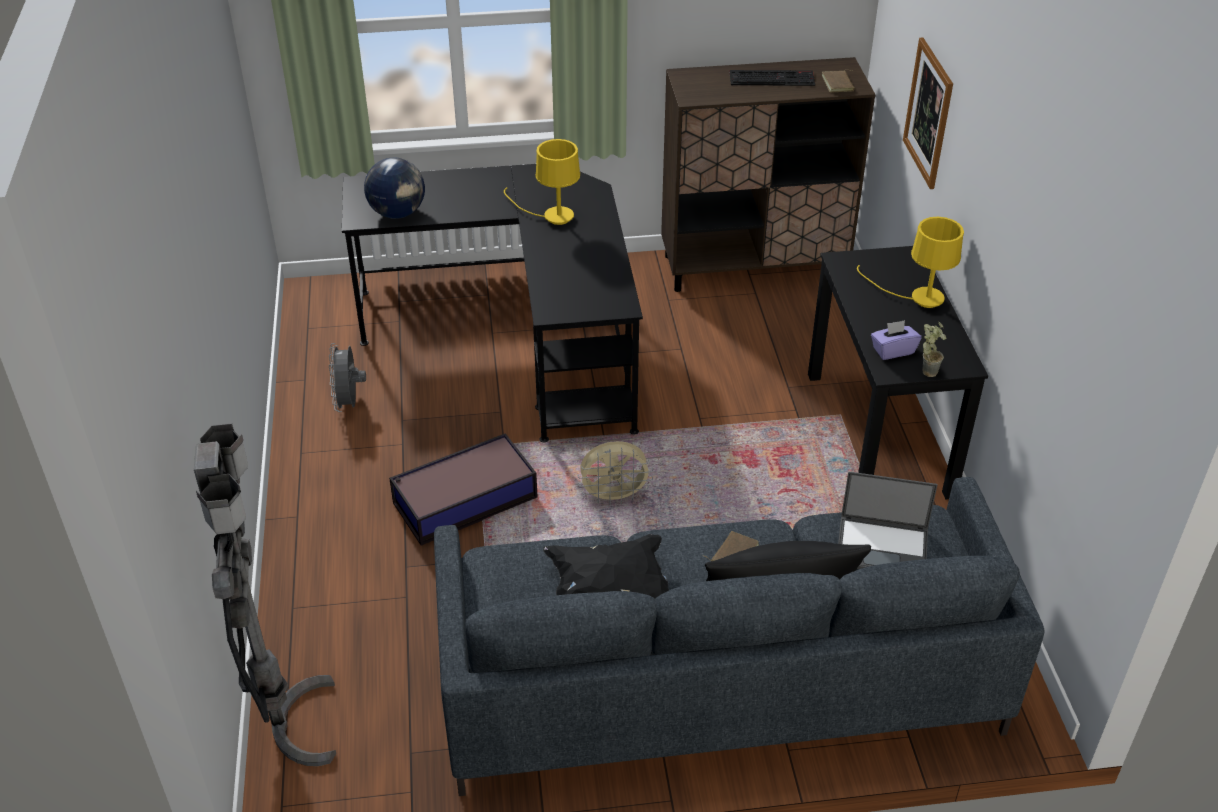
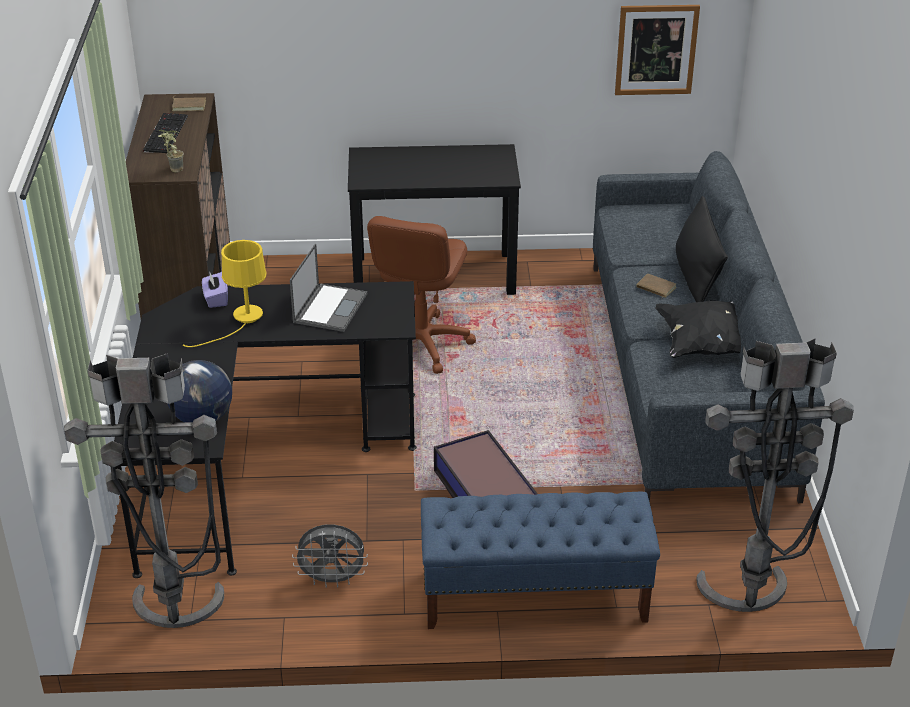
camera: 85 degrees left, 5 degrees down
beige fan [578,441,653,505] -> none
laptop [838,471,938,569] -> laptop moved to [290,244,367,332]
yellow table lamp [857,217,964,308] -> none
purple tissue box [871,320,921,360] -> purple tissue box moved to [202,271,228,308]
picture [903,38,953,189] -> picture moved to [615,5,700,95]
potted plant [923,322,946,377] -> potted plant moved to [158,130,184,172]
none -> grey floor lamp [64,353,224,628]
none -> brown office chair [367,216,476,374]
none -> blue bench [421,492,660,629]

